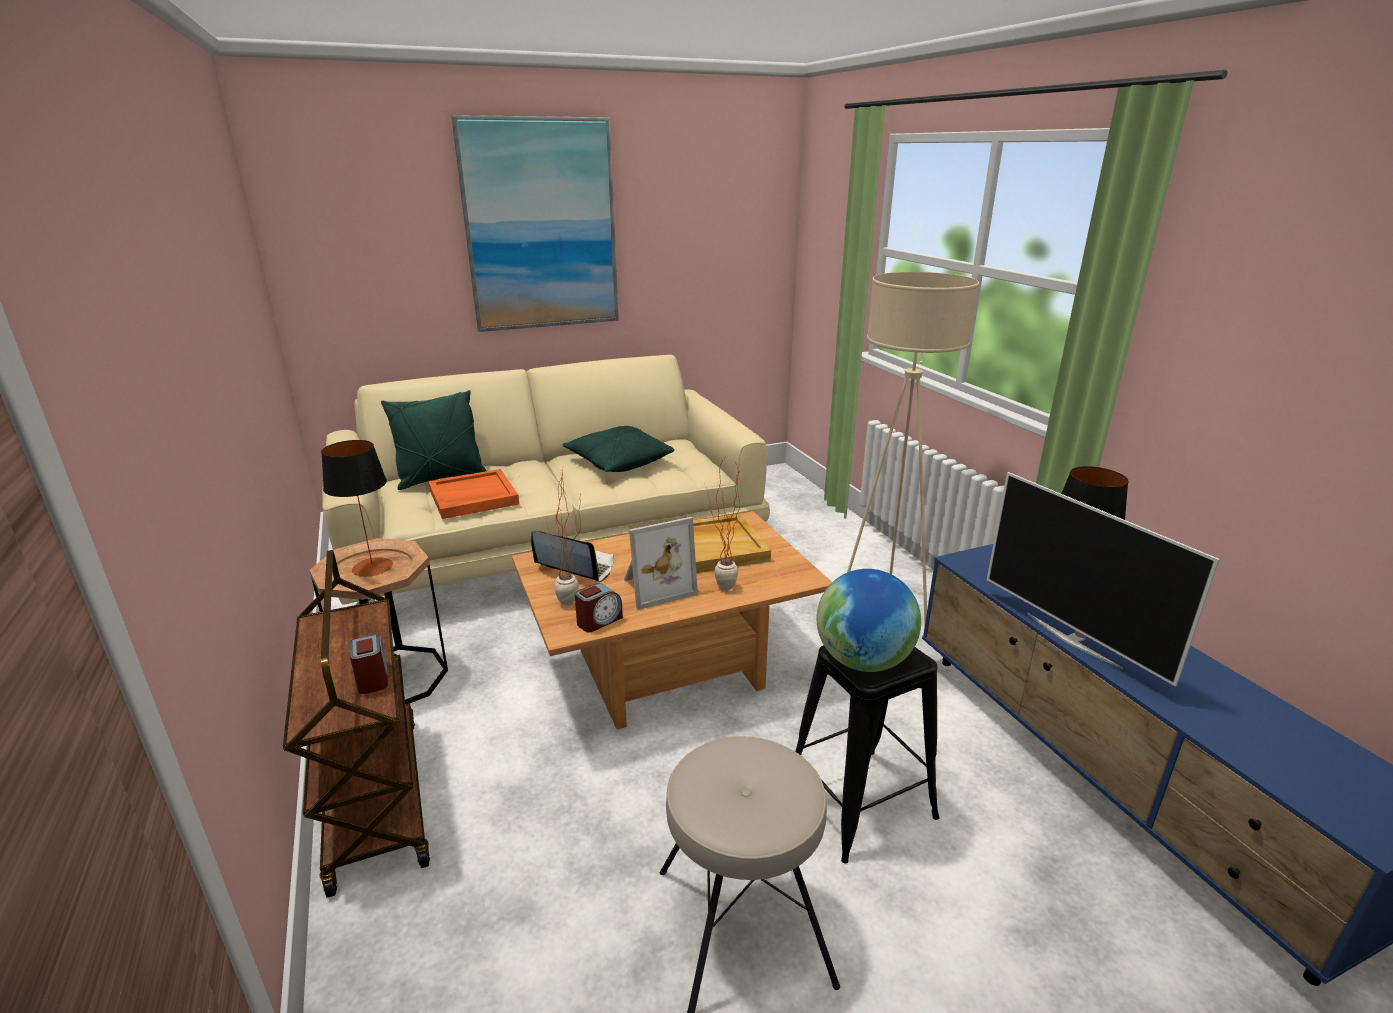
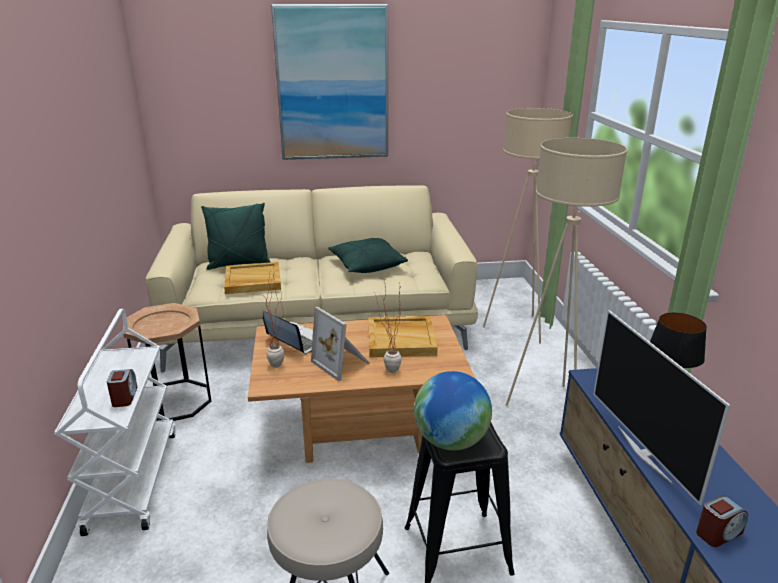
camera: 15 degrees right, 0 degrees up
brown cart [283,550,430,898] -> white cart [54,309,175,536]
table lamp [321,440,393,577] -> none
orange tray [428,469,519,519] -> beige tray [224,262,281,294]
alarm clock [575,583,623,633] -> alarm clock moved to [696,495,748,547]
picture frame [624,517,698,610] -> picture frame turned 60 degrees clockwise [311,307,370,381]
none -> beige floor lamp [483,108,573,344]

